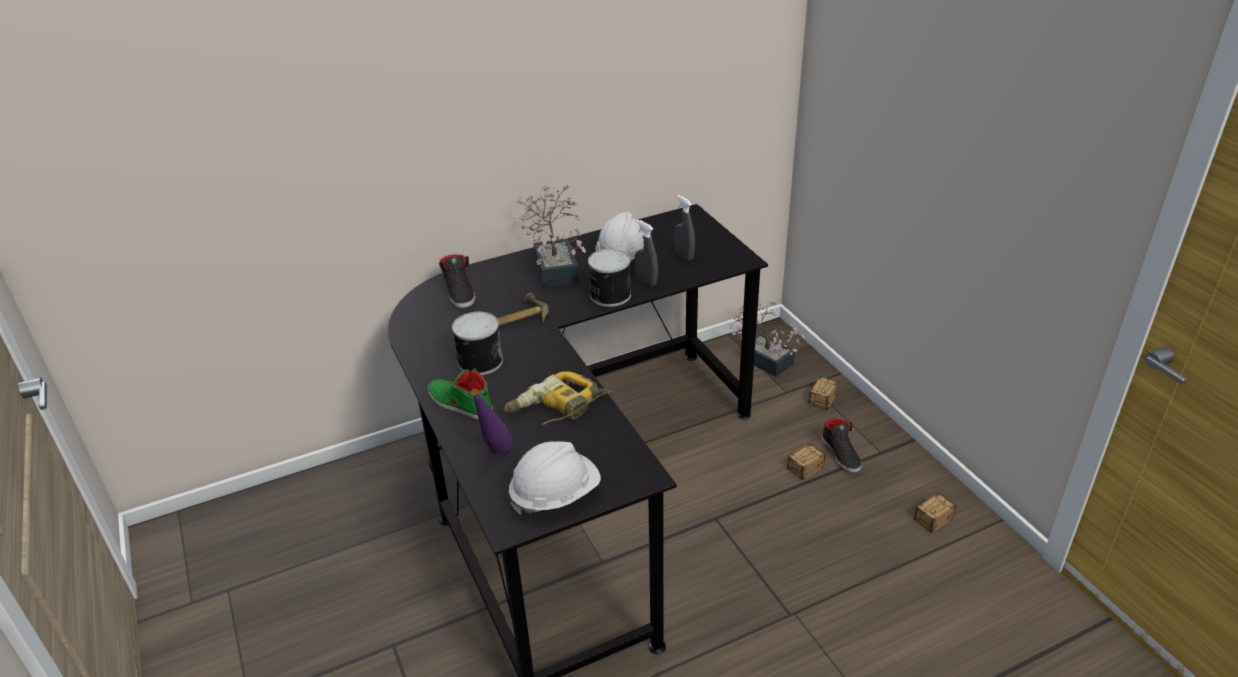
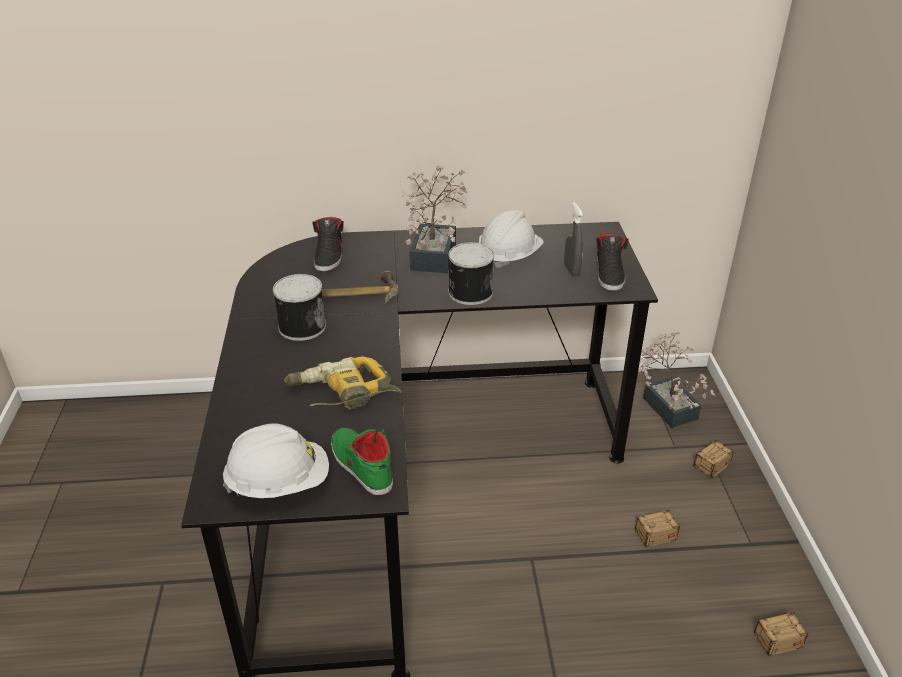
camera: 20 degrees right, 0 degrees up
green shoe [428,367,493,420] -> green shoe moved to [331,428,393,495]
purple bottle [470,389,513,454] -> none
grey spray bottle [634,220,658,286] -> none
black shoe [822,418,861,473] -> black shoe moved to [596,234,629,291]

